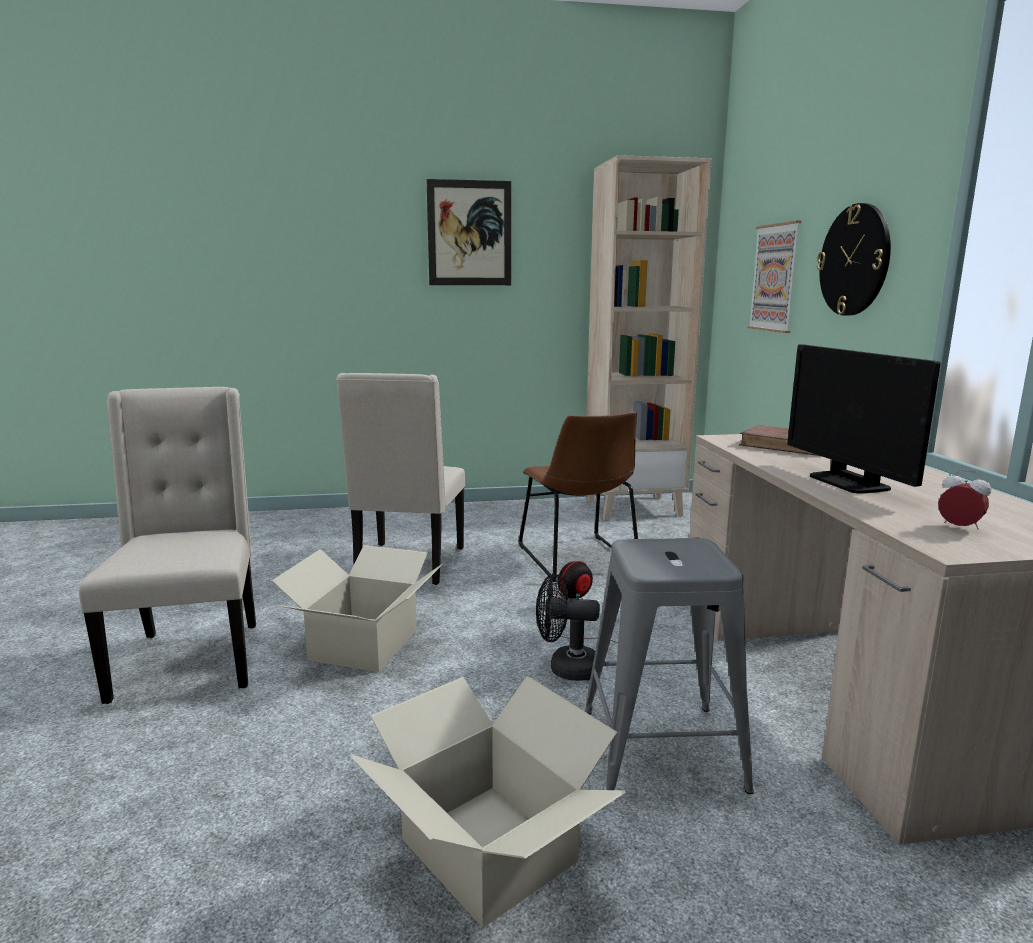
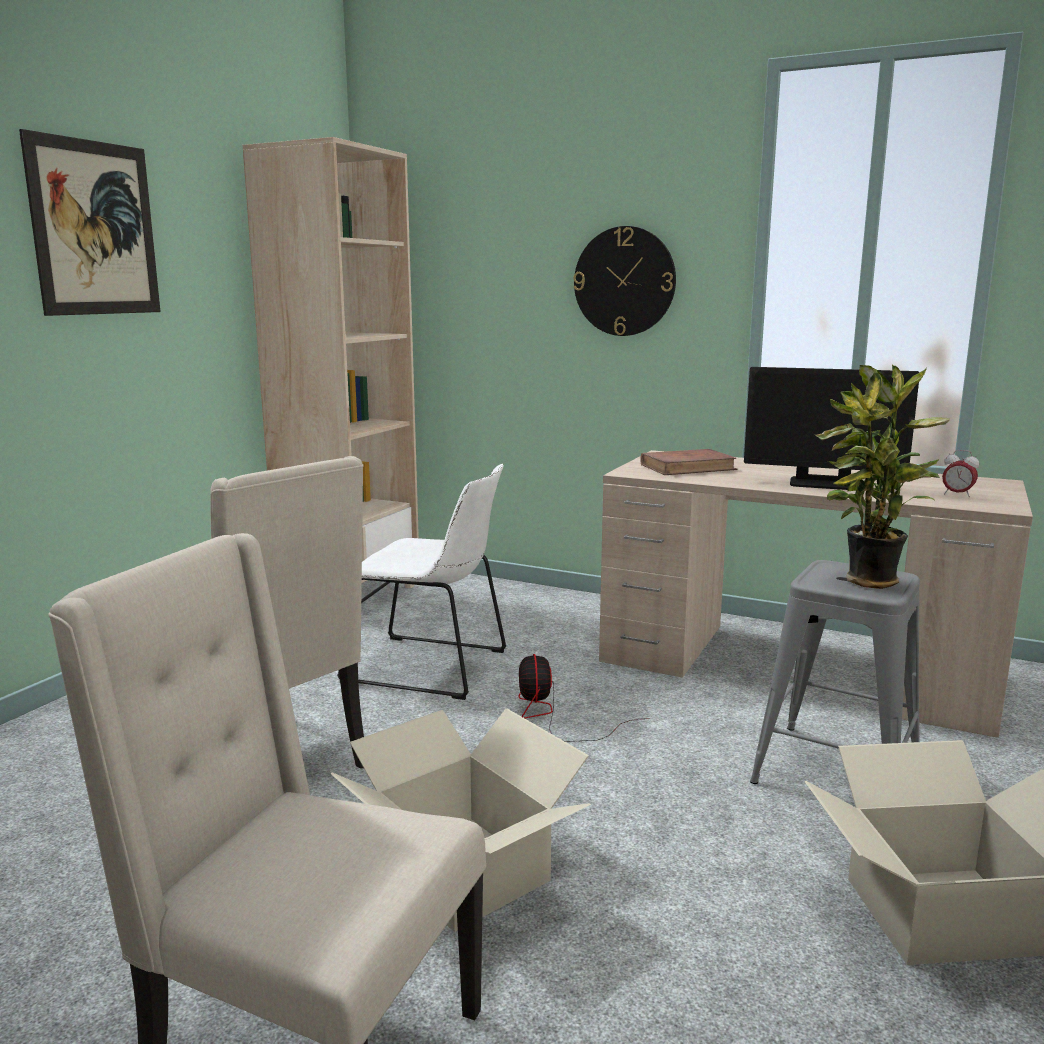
camera: 55 degrees left, 0 degrees up
brown chair [518,412,638,582] -> white chair [337,464,506,700]
black fan [536,574,600,681] -> none
picture [747,221,801,333] -> none
alarm clock [938,469,991,530] -> alarm clock turned 135 degrees counterclockwise [942,450,979,497]
none -> potted plant [815,364,950,589]

